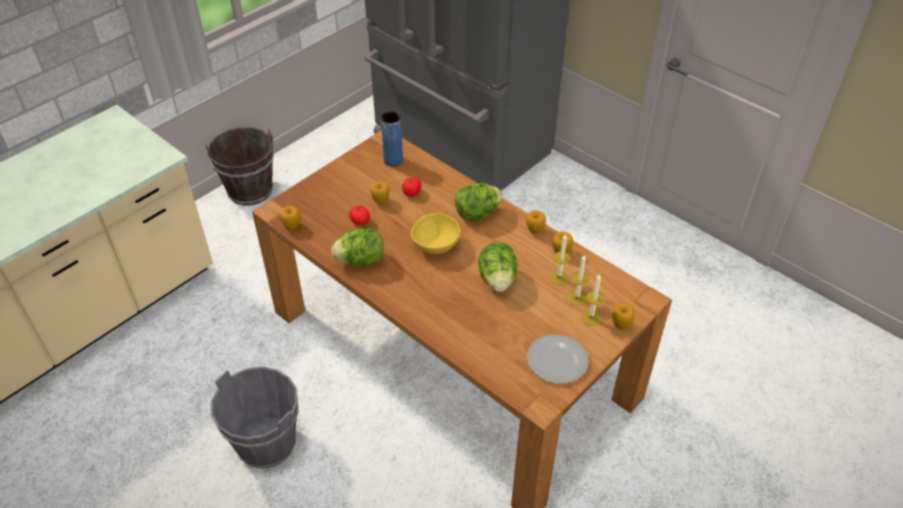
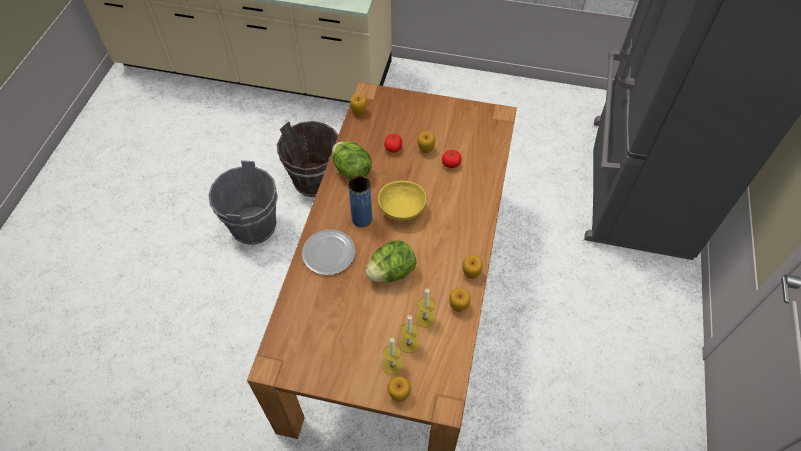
camera: 60 degrees right, 10 degrees up
brown bucket [205,127,274,205] -> brown bucket moved to [277,121,338,197]
blue vase [381,111,403,167] -> blue vase moved to [348,176,372,227]
lettuce [454,183,503,221] -> none
plate [527,334,589,384] -> plate moved to [302,229,355,275]

